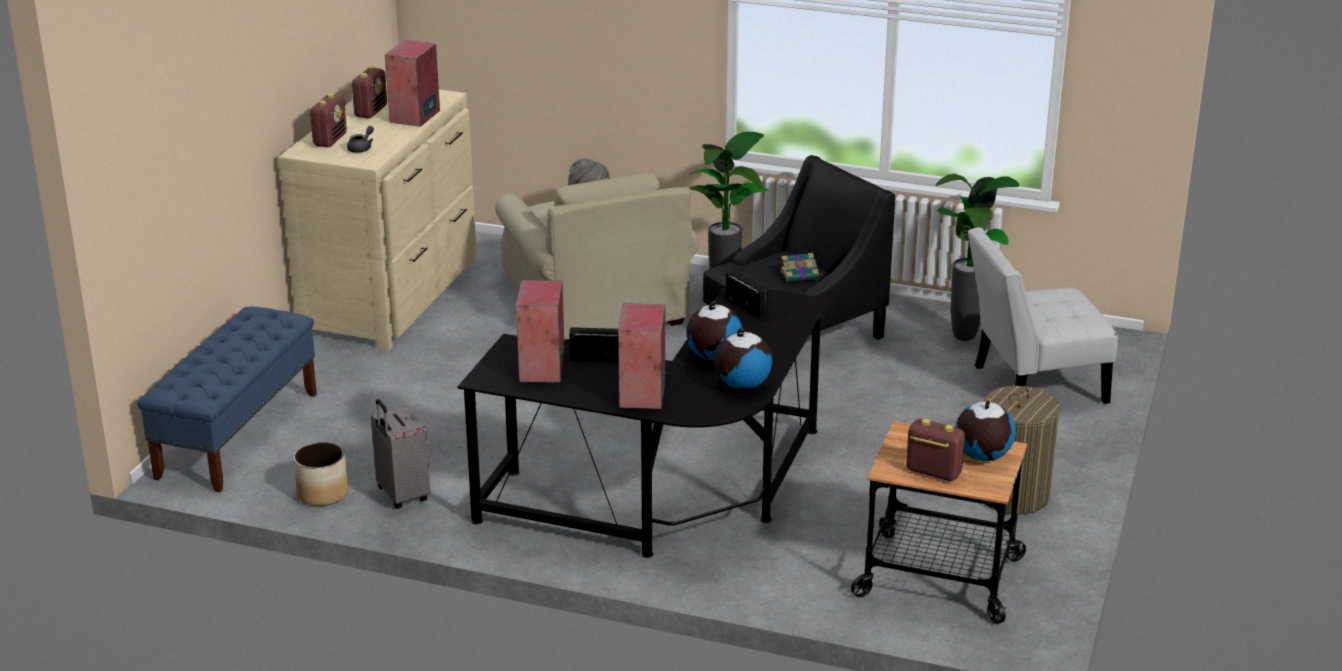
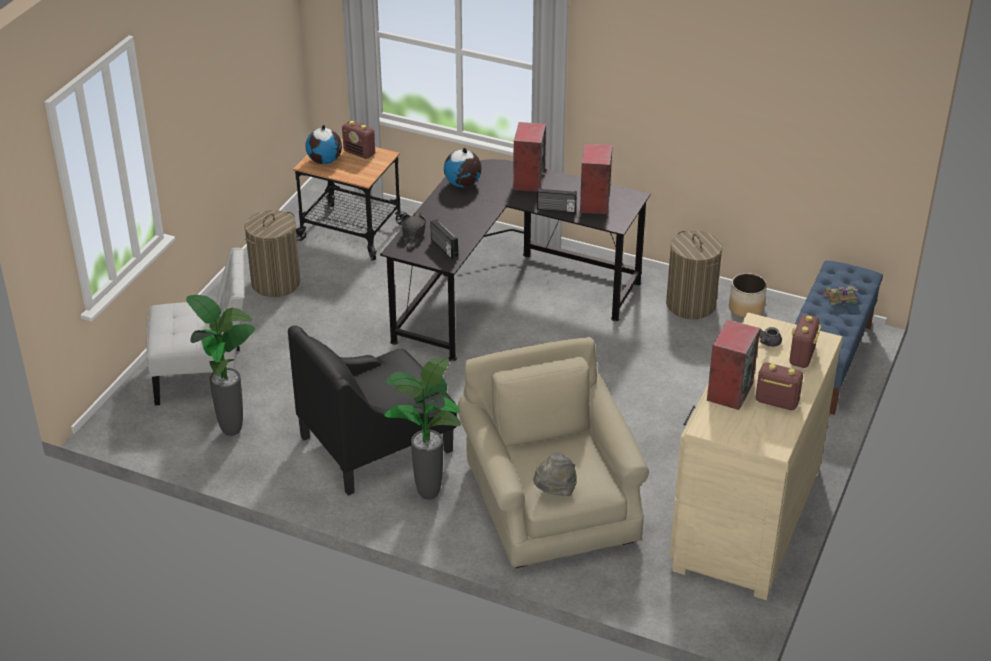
camera: 175 degrees left, 10 degrees up
radio [351,66,387,118] -> radio turned 90 degrees clockwise [756,362,803,410]
grey suitcase [371,399,431,509] -> laundry basket [666,231,723,319]
globe [686,301,742,361] -> none
book [780,253,822,282] -> book moved to [822,286,858,305]
none -> black hat [401,212,426,247]

